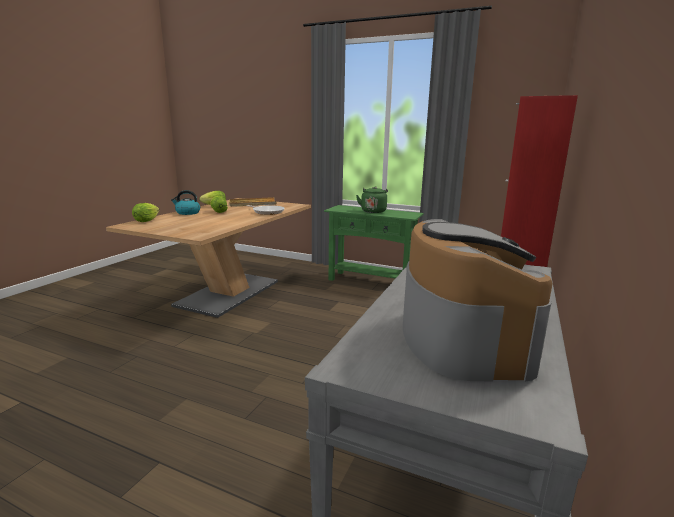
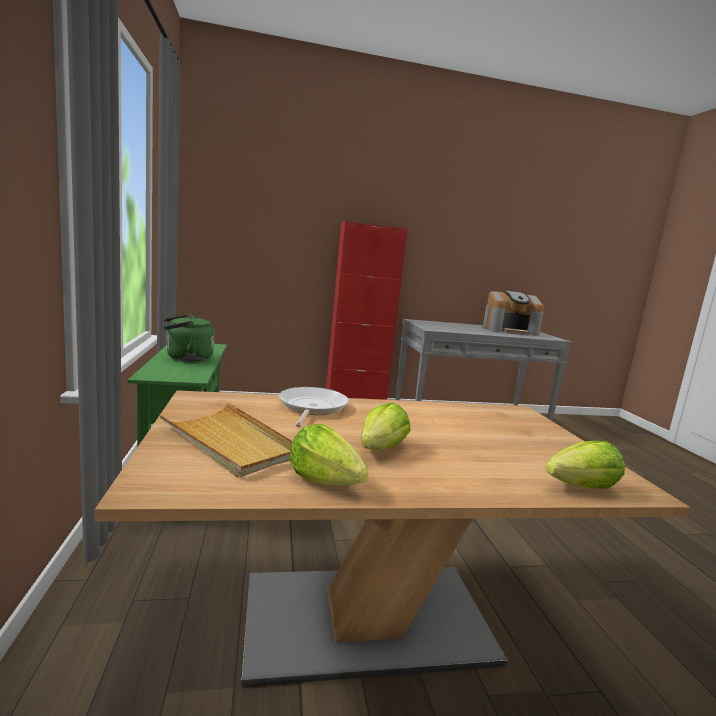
camera: 125 degrees left, 5 degrees down
kettle [171,190,200,215] -> none
coffee machine [403,219,553,381] -> coffee machine turned 150 degrees counterclockwise [483,291,544,336]

